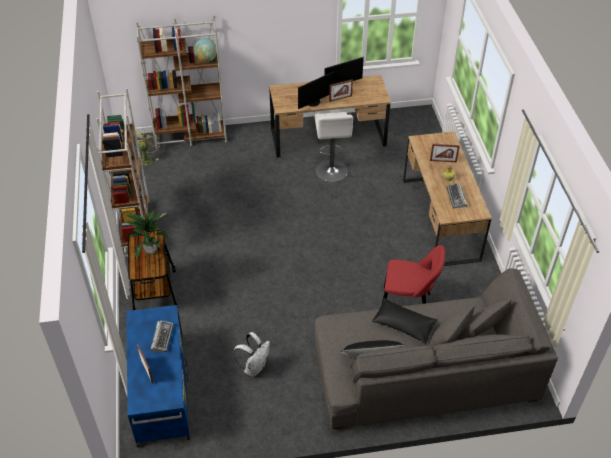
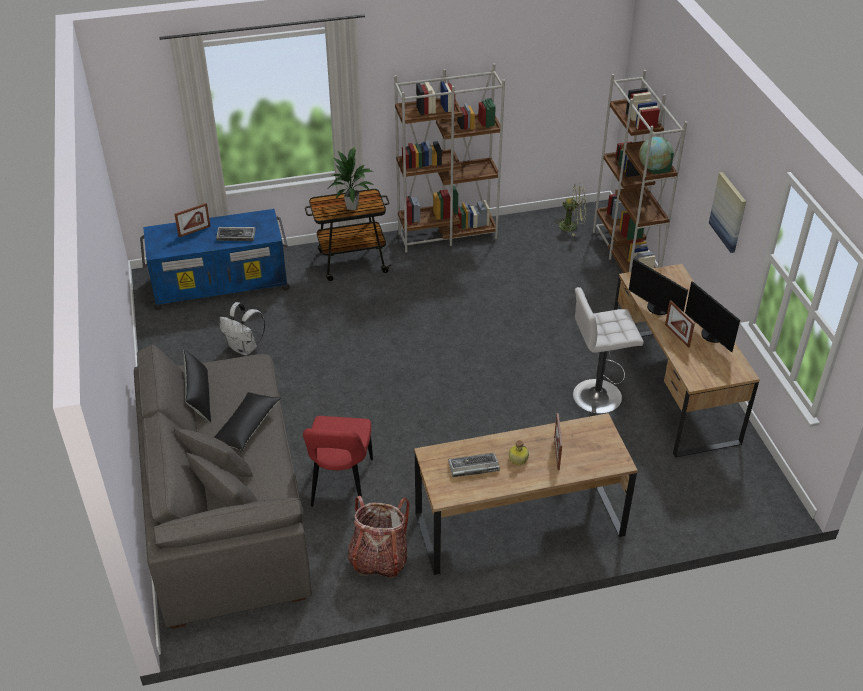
camera: 85 degrees right, 5 degrees down
none -> backpack [348,496,409,578]
none -> picture [709,172,746,253]

